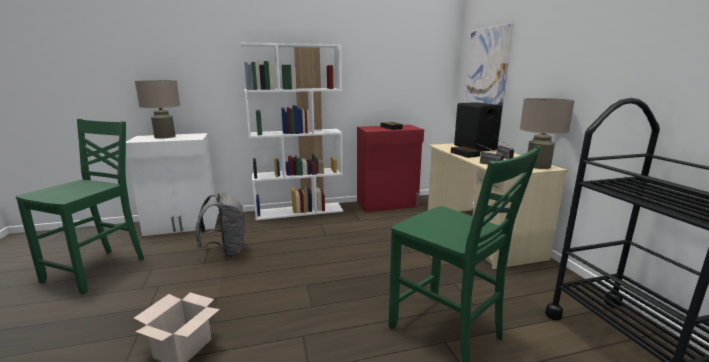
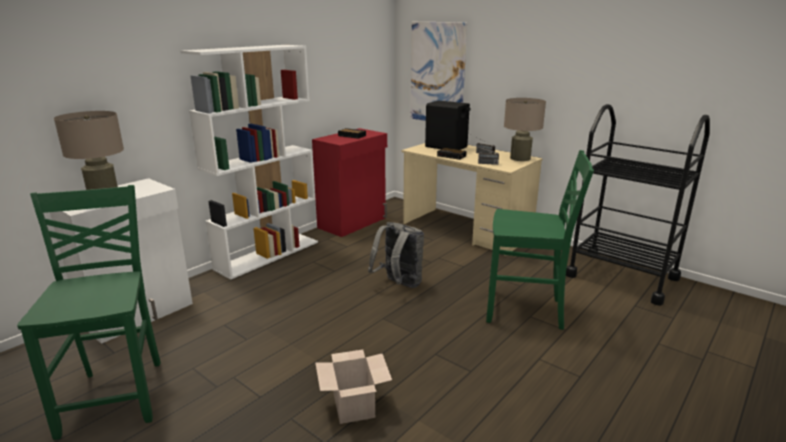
camera: 35 degrees left, 5 degrees up
grey backpack [195,193,245,258] -> grey backpack moved to [368,222,424,288]

